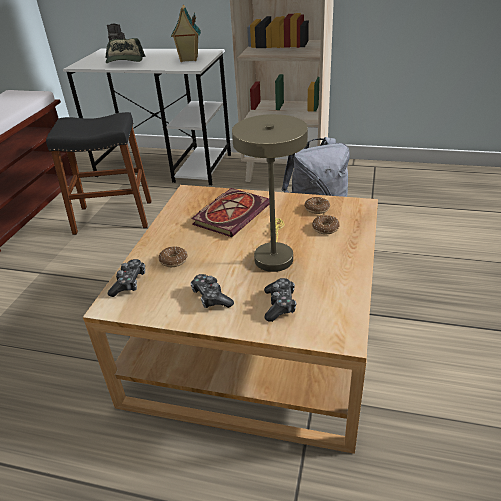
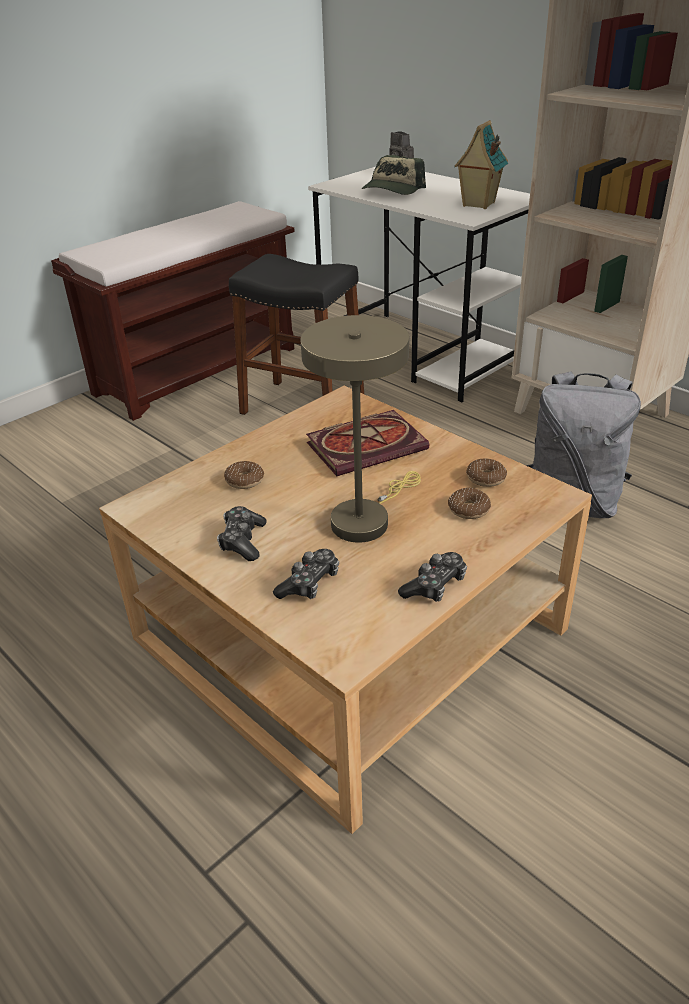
camera: 30 degrees right, 0 degrees up
game controller [108,259,145,297] -> game controller moved to [398,552,467,602]

